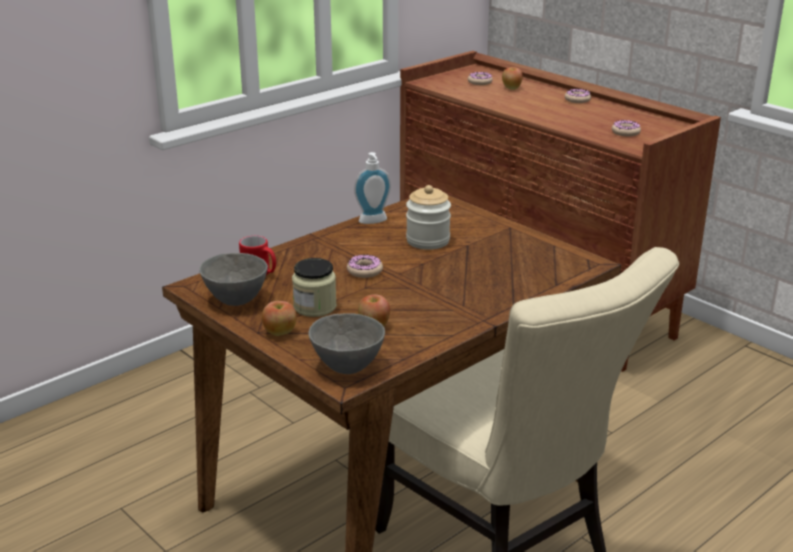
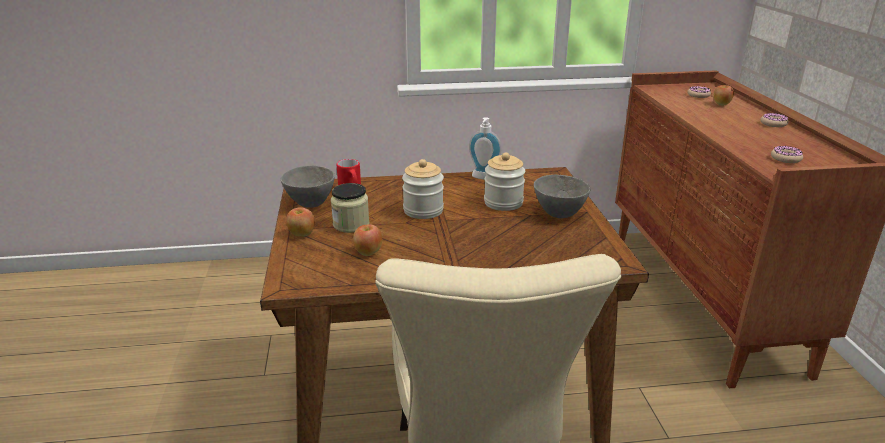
camera: 35 degrees right, 0 degrees up
grey bowl [309,313,385,374] -> grey bowl moved to [534,175,591,218]
donut [347,254,383,278] -> jar [402,159,444,219]

